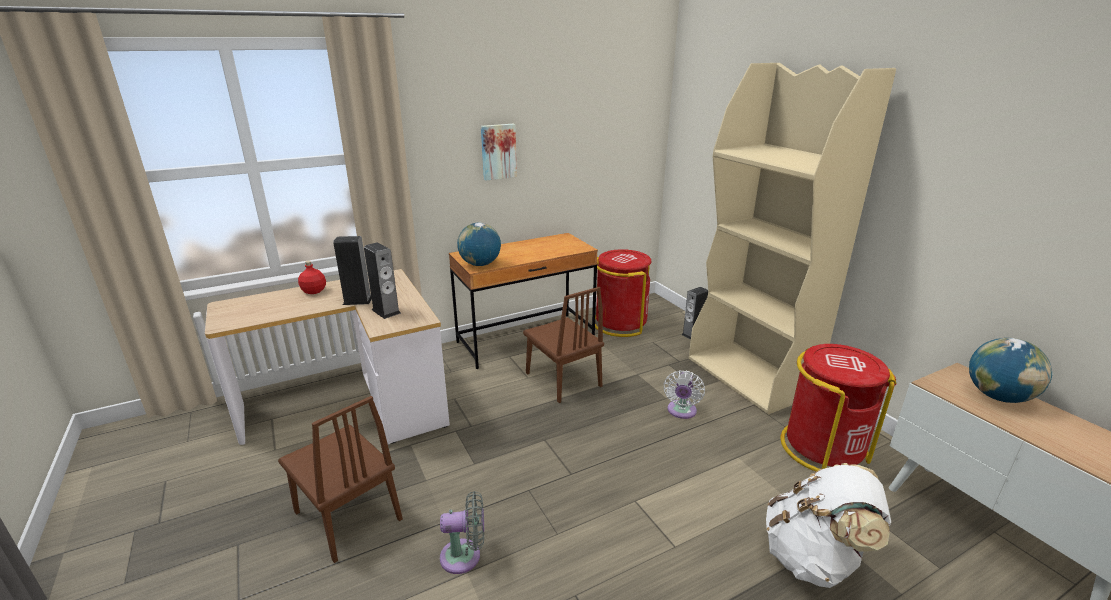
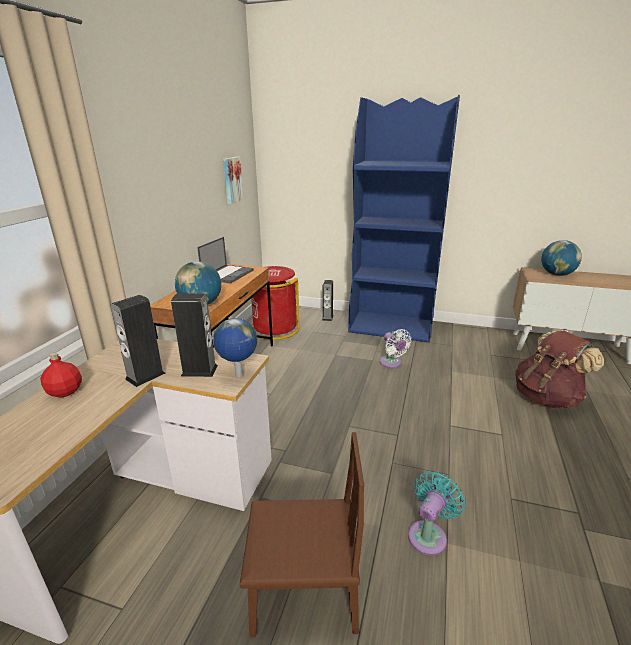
camera: 45 degrees left, 0 degrees up
grey fan [440,491,484,574] -> turquoise fan [408,471,466,556]
picture [481,124,517,181] -> picture moved to [223,157,244,204]
brown chair [523,287,604,403] -> none
beige bookcase [689,63,896,415] -> blue bookcase [348,95,460,342]
white backpack [766,463,891,588] -> brown backpack [515,331,604,408]
red trash can [781,344,896,472] -> none
none -> laptop [197,237,254,284]
none -> globe [213,318,257,378]

